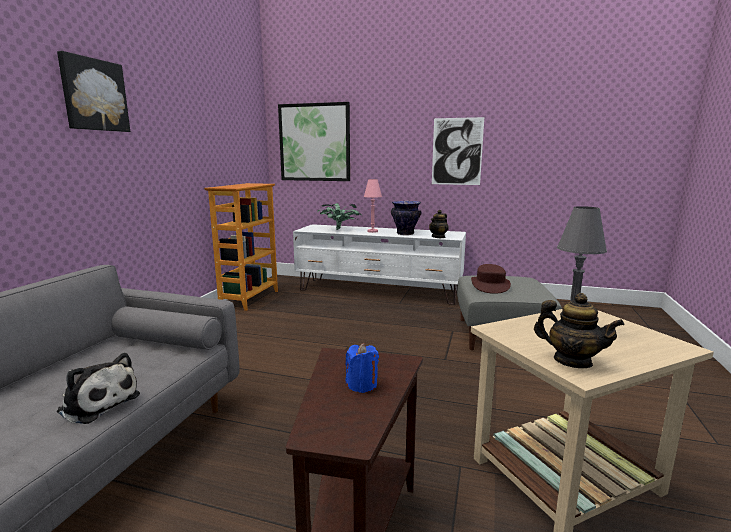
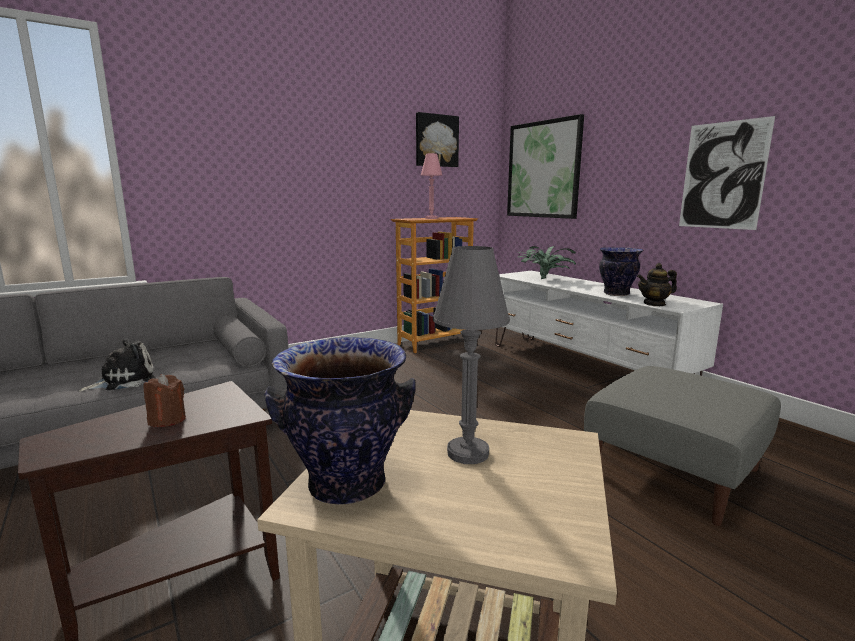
camera: 40 degrees right, 0 degrees up
picture [57,51,130,132] -> picture moved to [416,112,459,167]
plush toy [57,353,140,424] -> plush toy turned 105 degrees counterclockwise [79,339,156,392]
blue candle [345,343,379,393] -> brown candle [144,374,186,427]
pink table lamp [364,179,382,233] -> pink table lamp moved to [421,153,443,219]
brown hat [471,264,511,294] -> none
teapot [534,293,624,368] -> vase [264,337,416,505]

